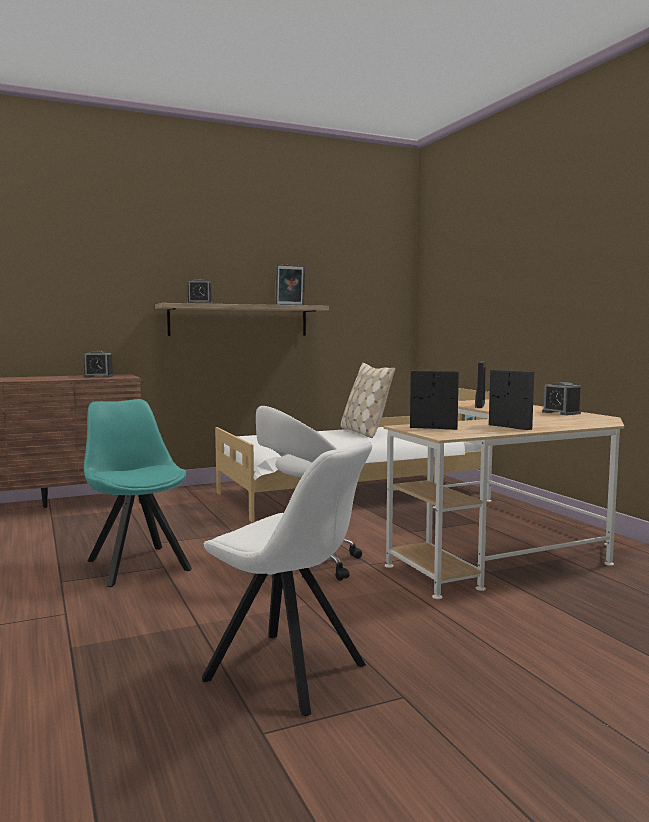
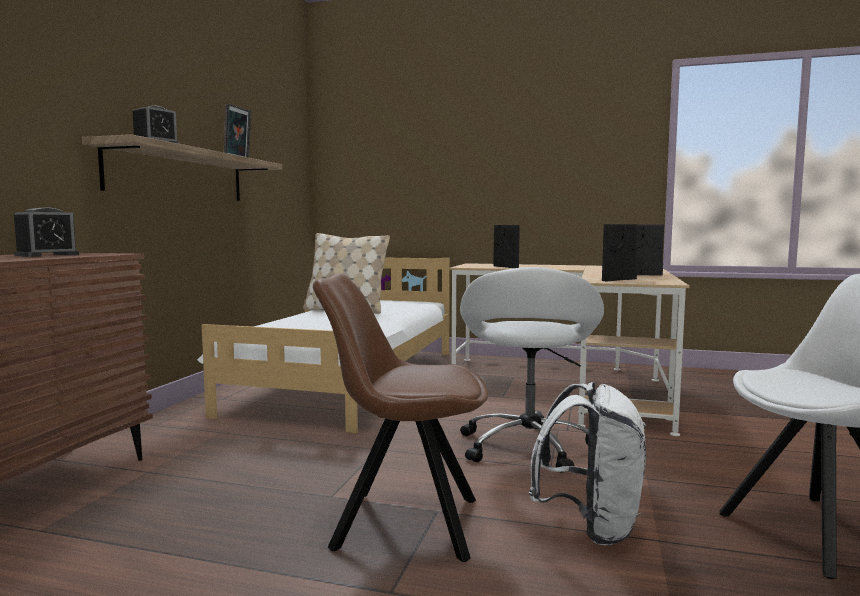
camera: 50 degrees left, 0 degrees up
turquoise chair [84,399,192,587] -> brown chair [313,273,488,562]
alarm clock [542,382,581,415] -> none
none -> white backpack [529,382,646,545]

